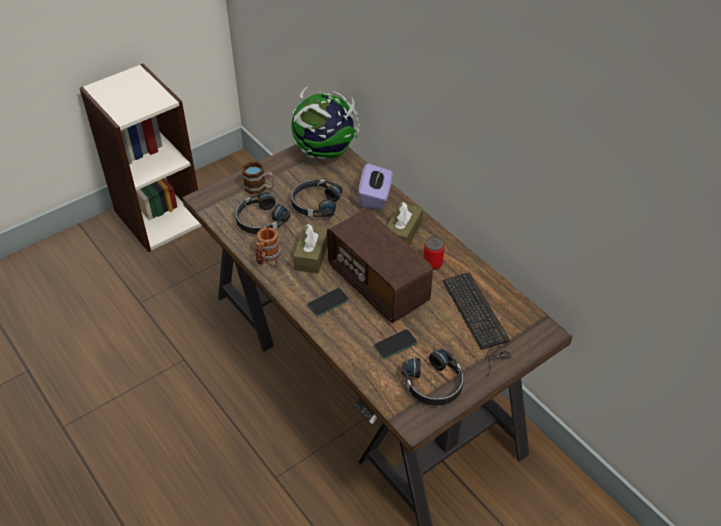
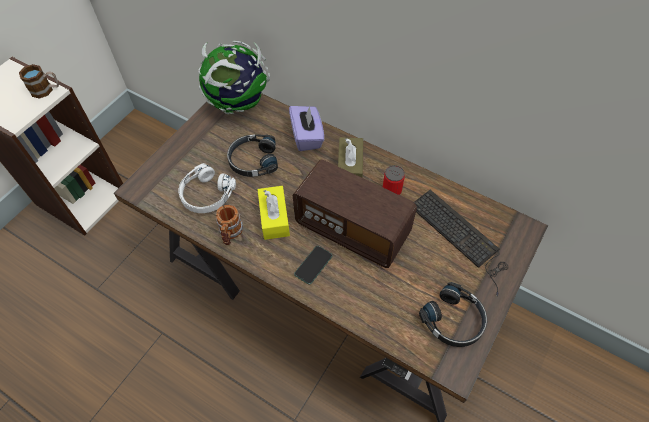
camera: 20 degrees left, 10 degrees up
black headphones [235,192,290,234] -> white headphones [178,163,236,213]
mug [242,161,274,195] -> mug moved to [19,64,59,99]
brown tissue box [293,224,328,274] -> yellow tissue box [258,186,290,240]
phone [373,329,418,359] -> none

